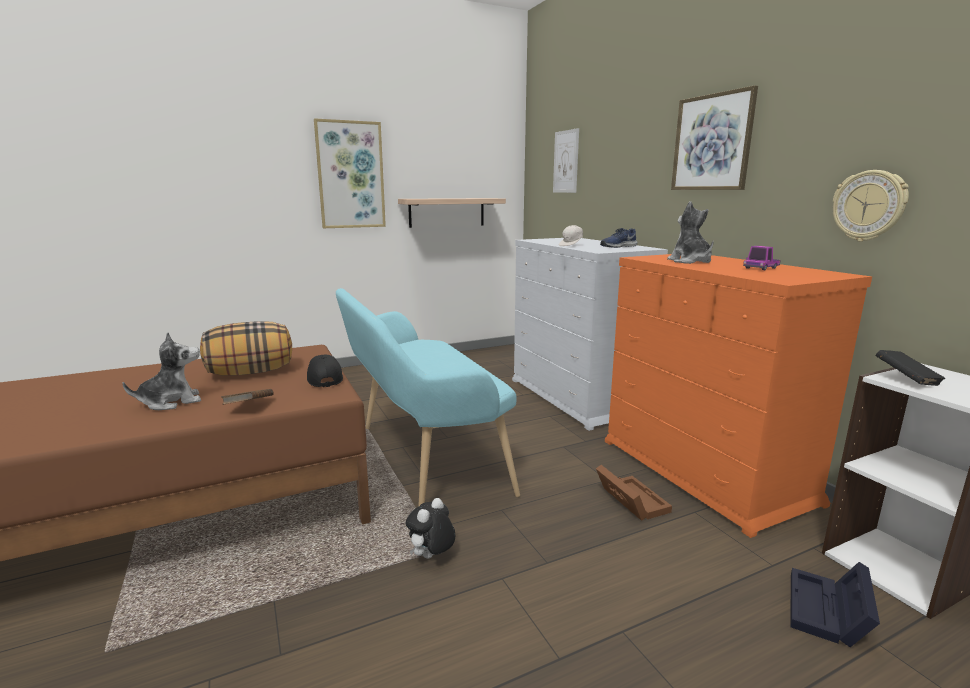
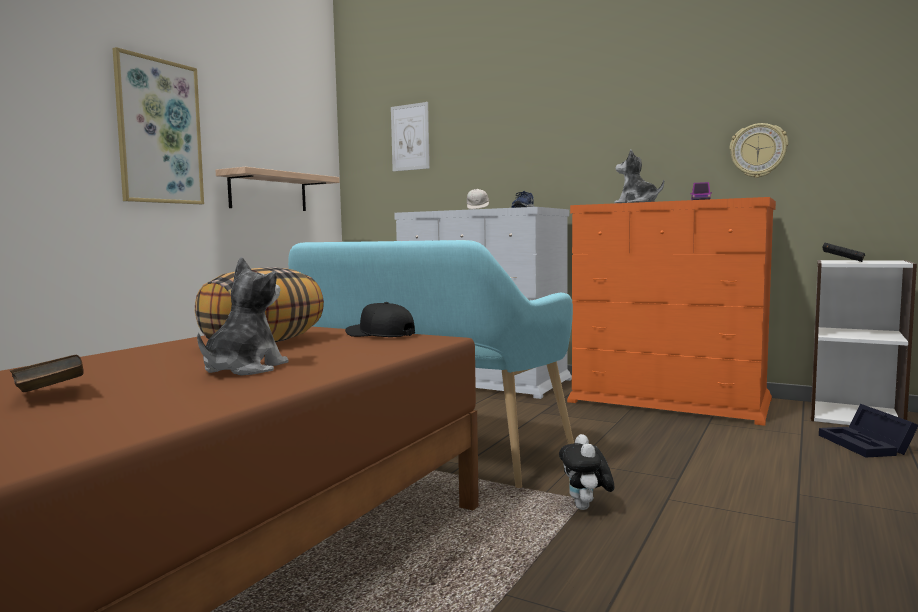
camera: 35 degrees left, 10 degrees down
brown book [221,389,274,405] -> brown book moved to [10,355,84,392]
brown storage box [596,465,672,521] -> none
picture [671,85,758,190] -> none

